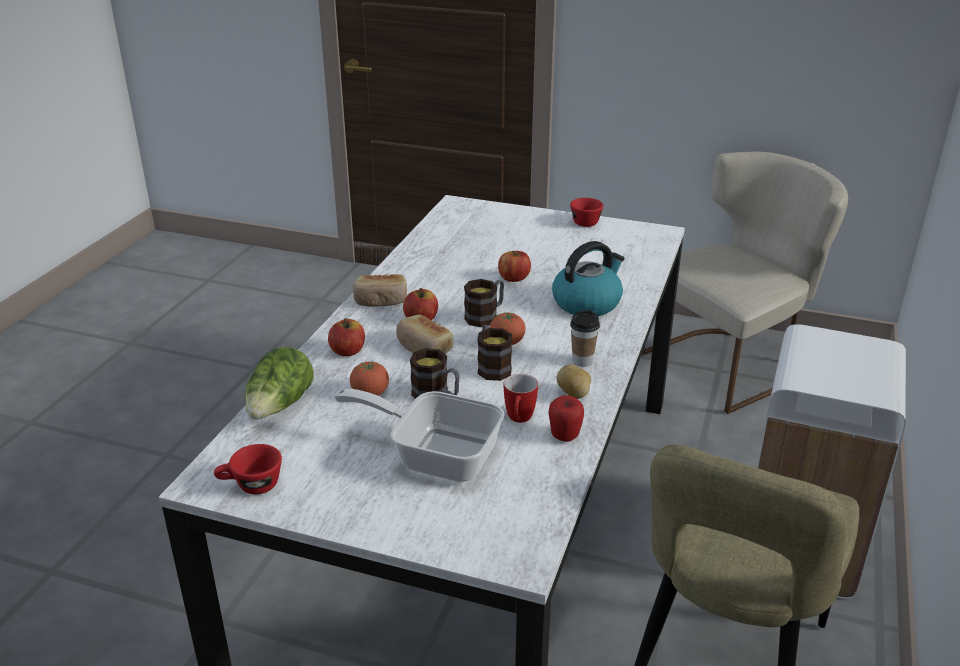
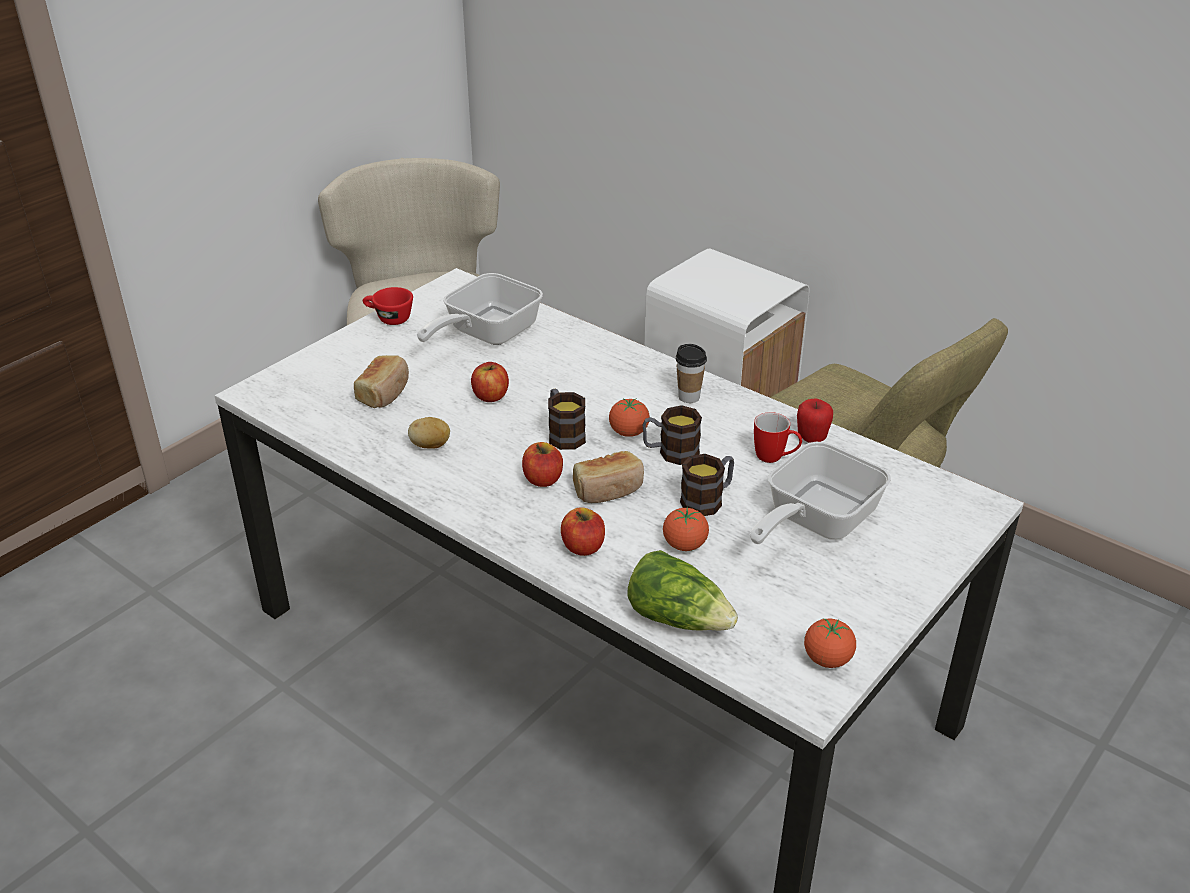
camera: 70 degrees left, 5 degrees up
red cup [214,444,282,494] -> tomato [804,618,856,668]
bread [353,274,407,307] -> bread moved to [354,355,409,408]
kettle [552,241,625,316] -> none
potato [557,364,591,399] -> potato moved to [408,417,450,449]
none -> frying pan [417,273,543,345]

